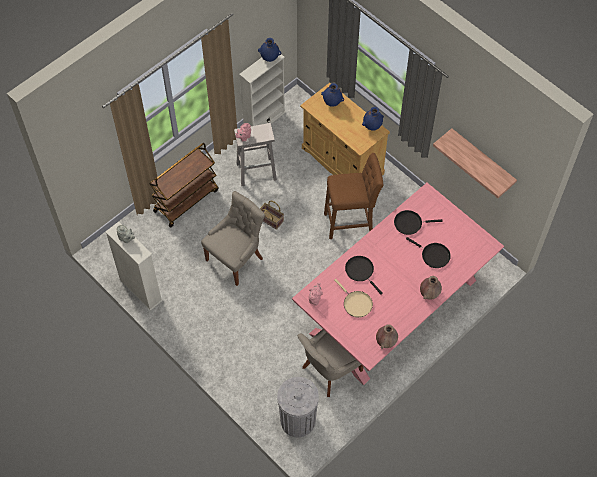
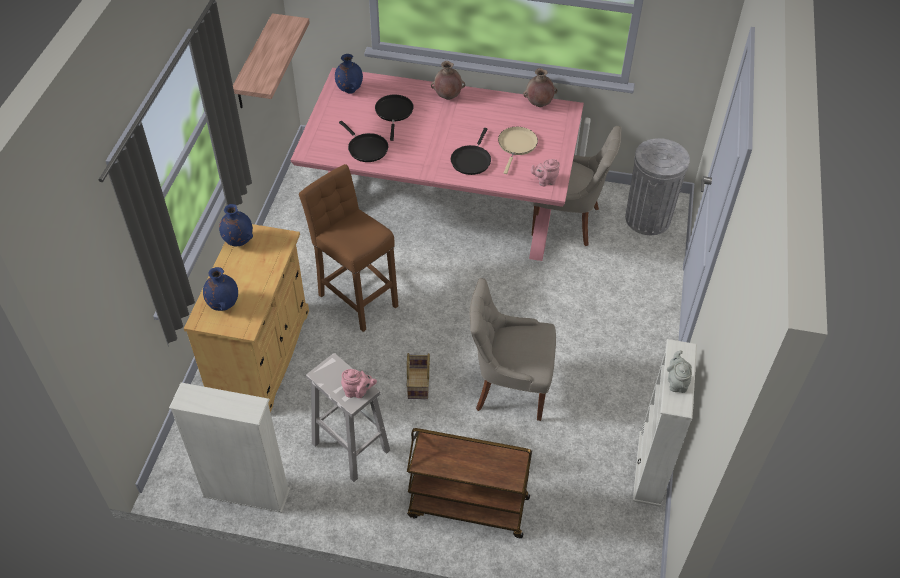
camera: 125 degrees left, 10 degrees down
blue vase [258,38,281,62] -> blue vase moved to [335,54,363,94]

